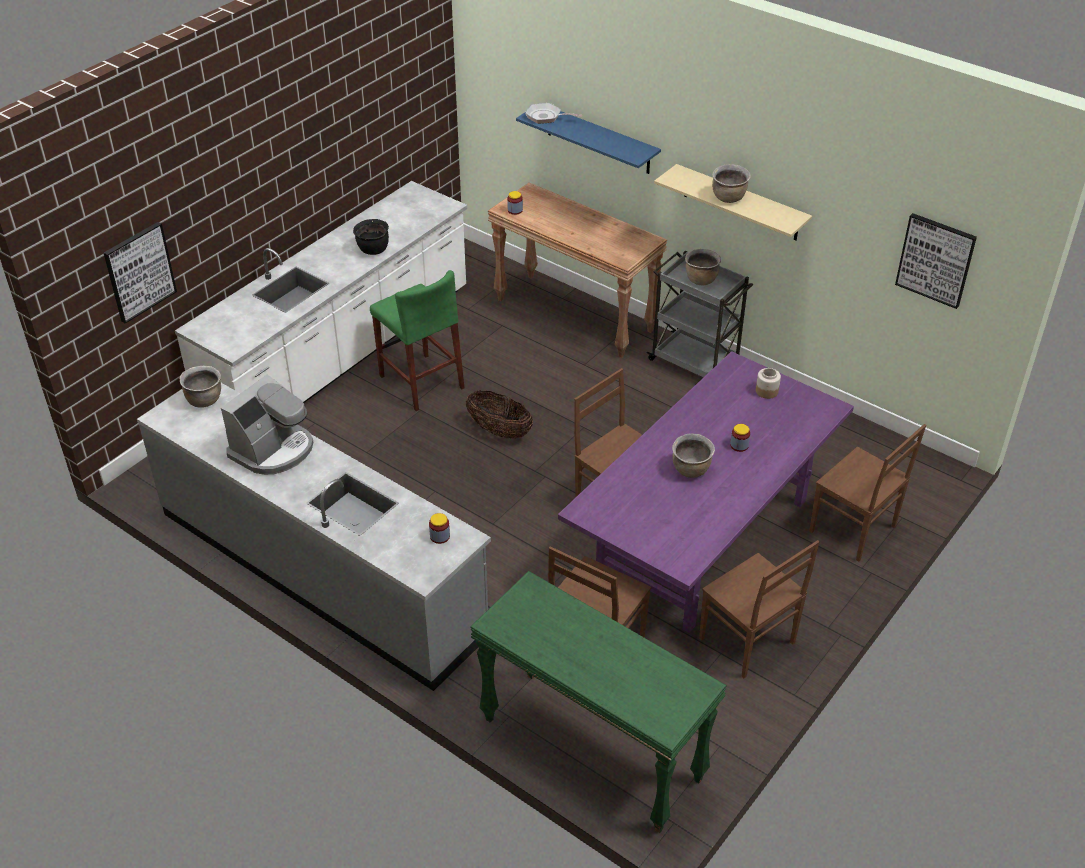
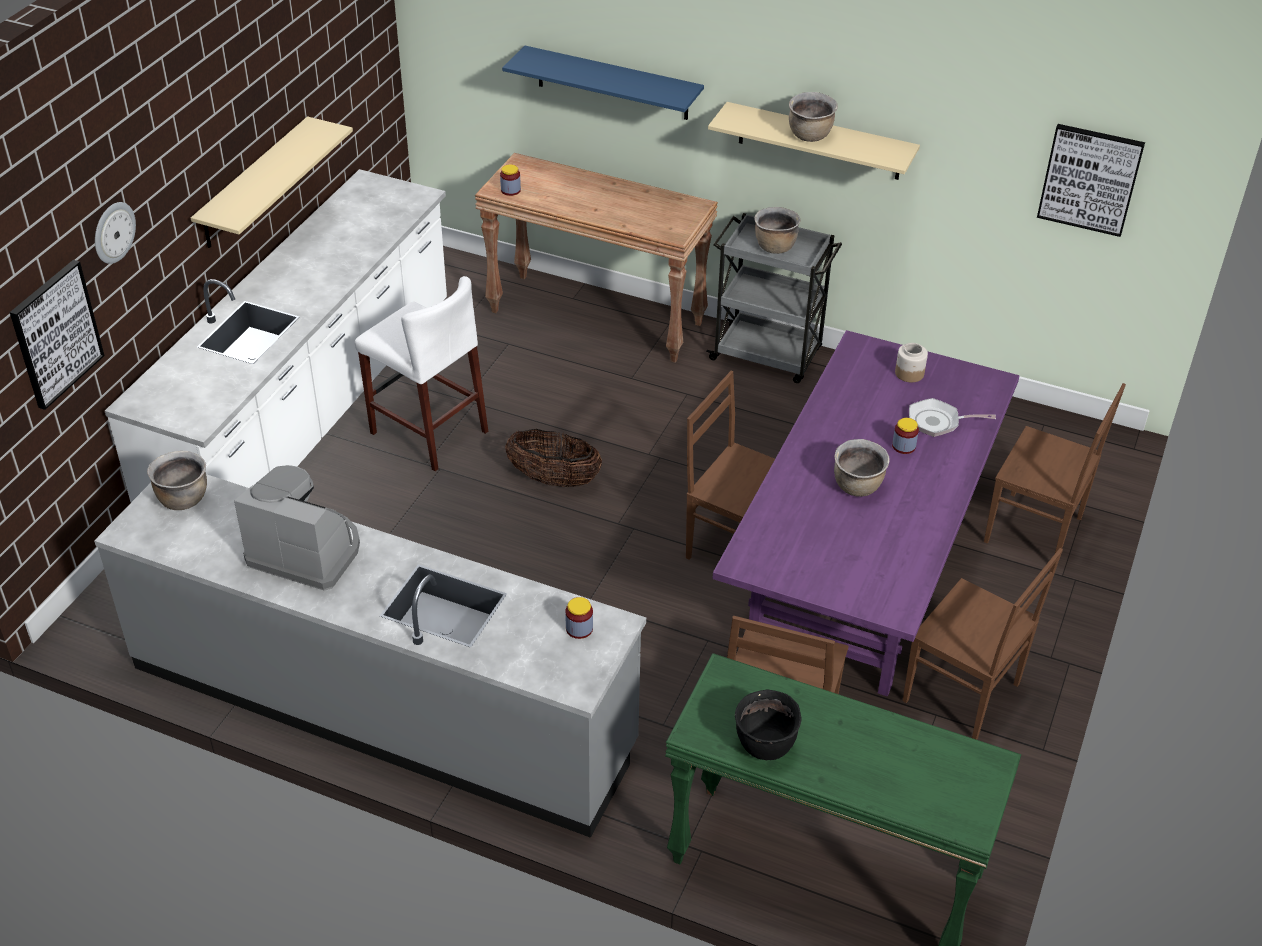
camera: 15 degrees left, 0 degrees up
coffee machine [221,374,313,475] -> coffee machine turned 90 degrees counterclockwise [234,465,360,591]
black cooking pot [353,219,389,255] -> black cooking pot moved to [735,689,802,760]
green stool [370,270,465,411] -> white stool [355,276,488,471]
frying pan [525,103,582,124] -> frying pan moved to [909,398,996,437]
none -> wall clock [95,202,136,264]
none -> beige shelf [191,116,353,248]

